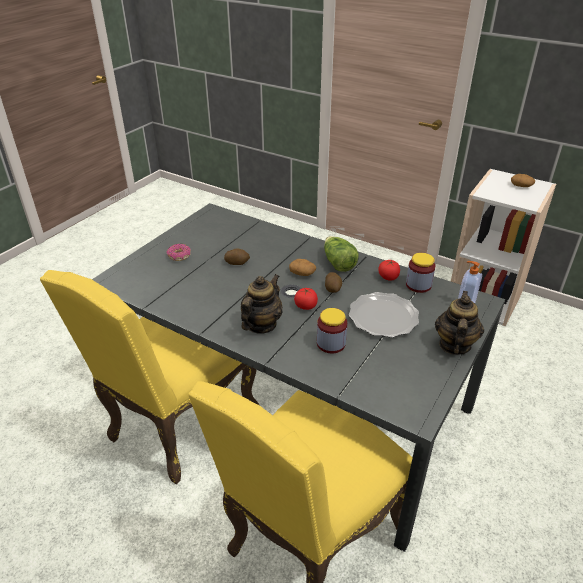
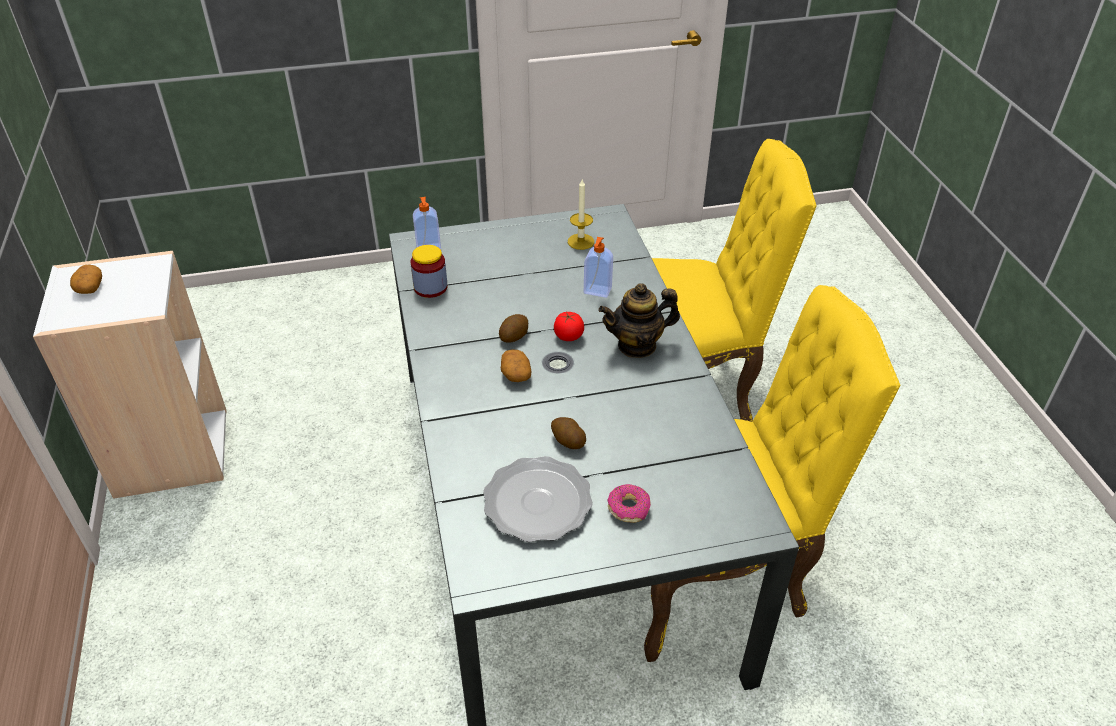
camera: 135 degrees left, 5 degrees up
jar [317,308,347,353] -> soap dispenser [584,237,613,298]
lettuce [324,236,359,272] -> none
plate [349,292,419,338] -> plate moved to [483,456,593,542]
tomato [378,260,400,281] -> none
teapot [435,291,484,355] -> none
none -> candle [568,178,594,250]

